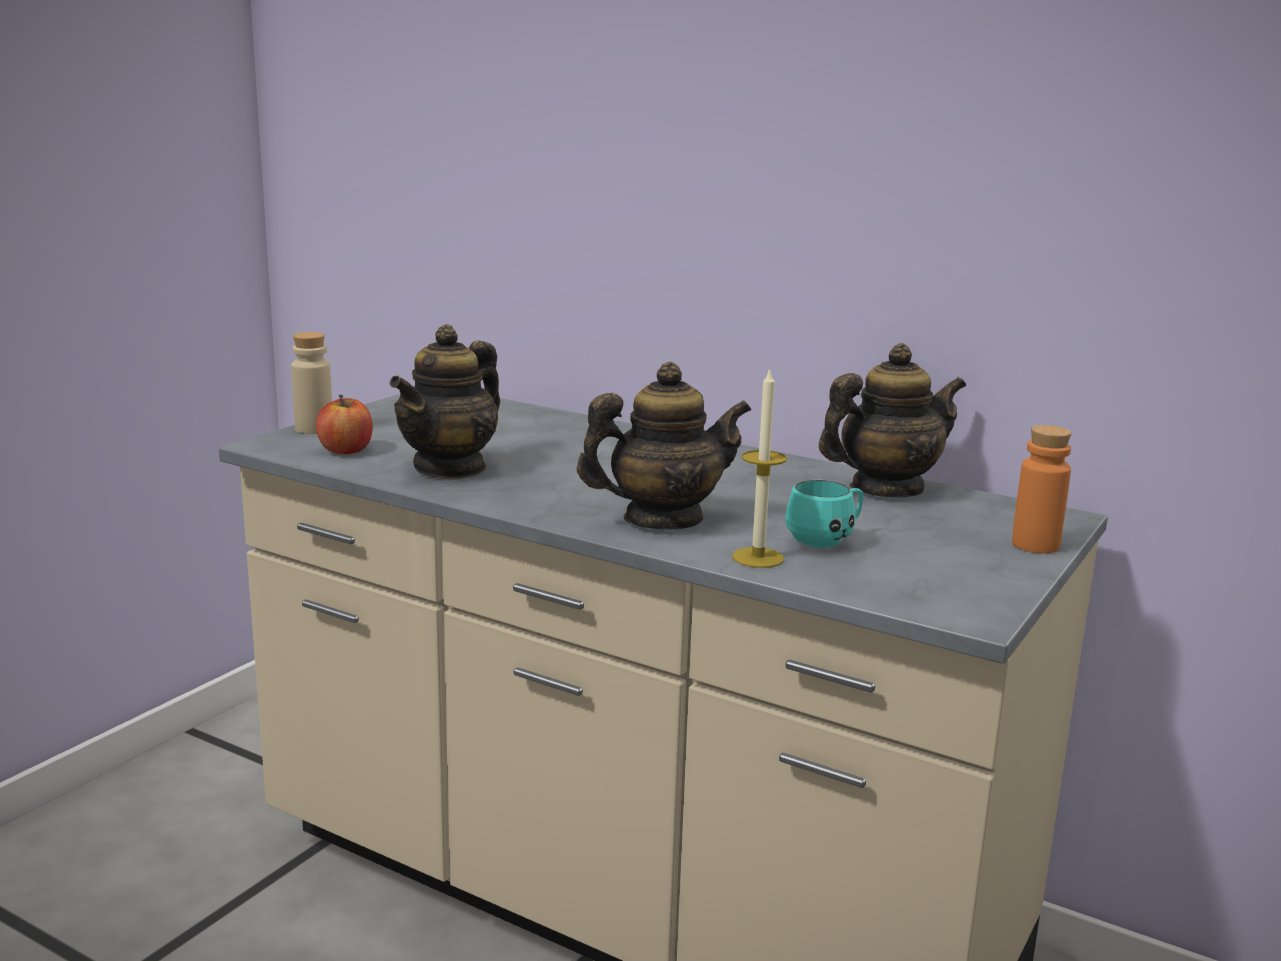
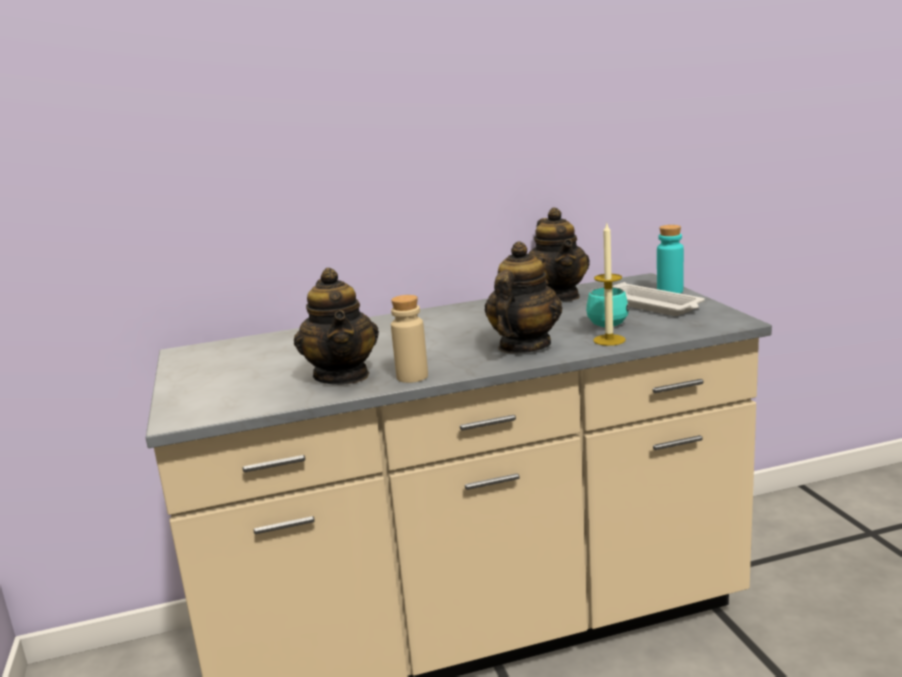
camera: 45 degrees left, 0 degrees up
beige bottle [291,332,332,434] -> beige bottle moved to [391,295,428,383]
apple [316,395,373,454] -> none
teapot [819,343,966,497] -> teapot turned 150 degrees clockwise [528,208,590,301]
orange bottle [1012,425,1072,554] -> turquoise bottle [657,225,684,293]
none -> white tray [612,282,705,316]

